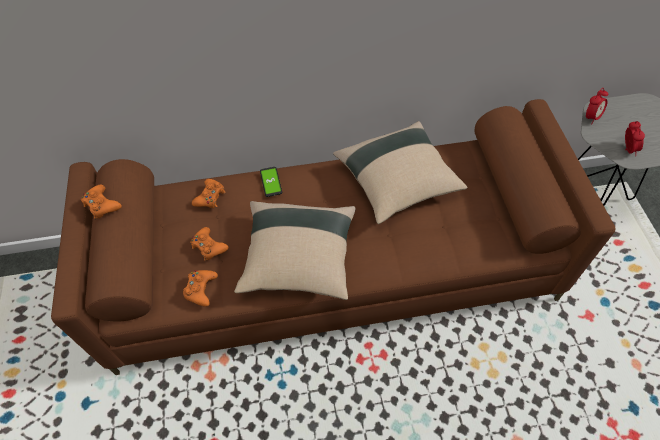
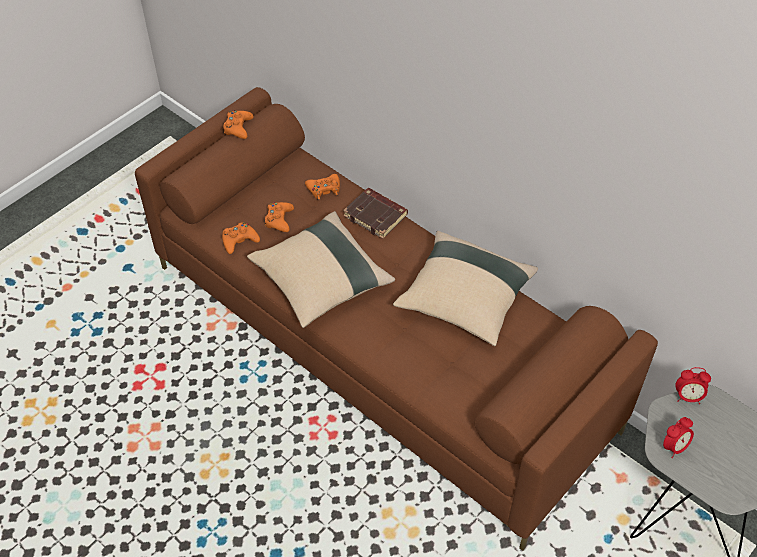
camera: 50 degrees right, 5 degrees down
phone [260,167,282,197] -> brown book [343,188,408,239]

